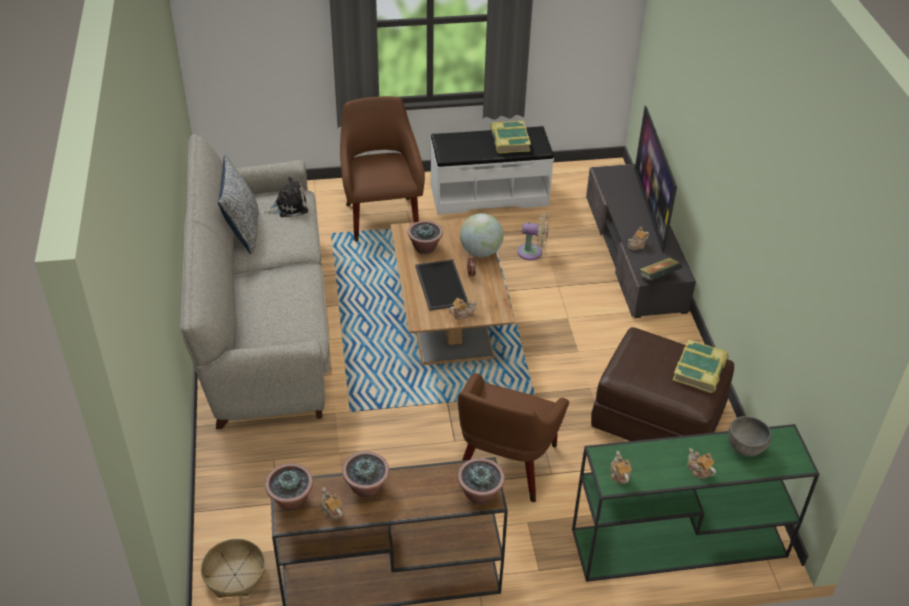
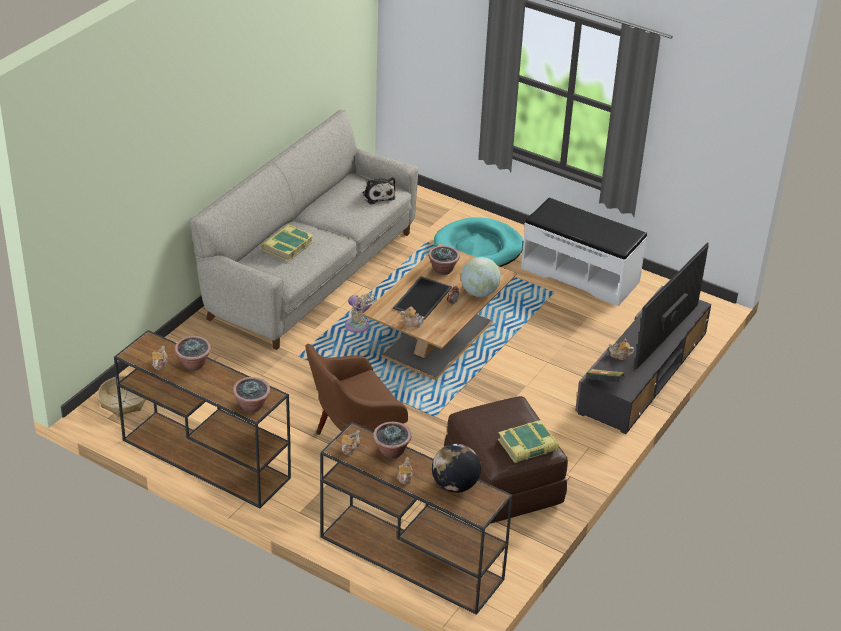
camera: 40 degrees right, 5 degrees down
pillow [218,154,258,254] -> none
plush toy [264,177,308,217] -> plush toy turned 45 degrees clockwise [363,177,395,204]
potted plant [265,463,313,510] -> potted plant moved to [373,422,412,459]
brown armchair [340,96,425,242] -> turquoise dog bed [434,217,523,267]
book [490,121,531,154] -> book moved to [262,224,314,262]
beige fan [517,213,549,260] -> beige fan moved to [345,293,378,333]
green console table [572,424,819,582] -> brown console table [320,422,513,615]
grey bowl [728,416,772,456] -> globe [432,444,481,493]

